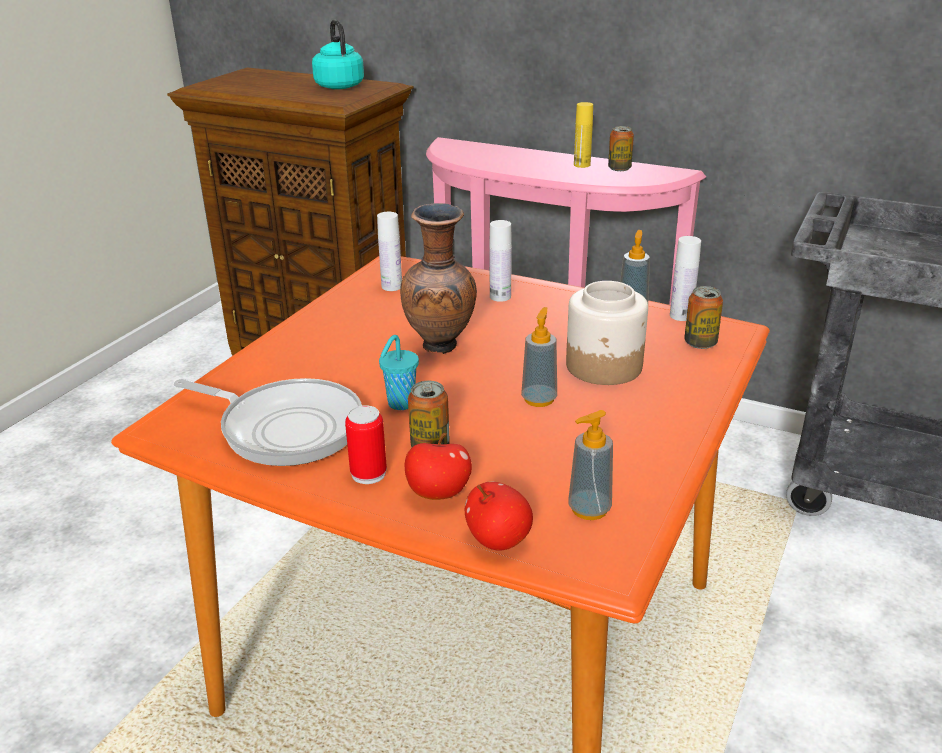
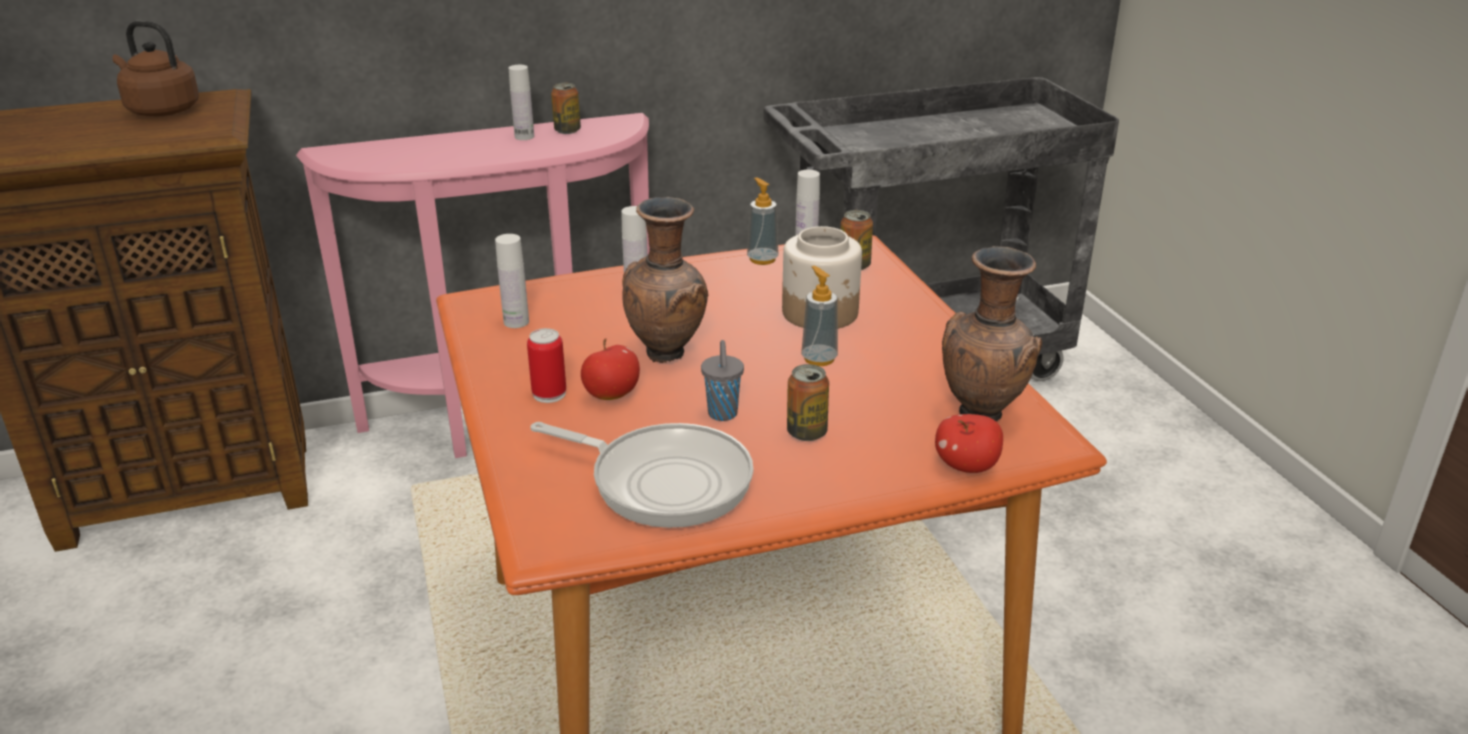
camera: 45 degrees left, 0 degrees up
frying pan [174,378,362,466] -> frying pan turned 45 degrees clockwise [530,422,754,528]
turquoise kettle [312,20,364,89] -> brown kettle [112,21,199,116]
can [345,405,387,484] -> can moved to [527,328,566,403]
turquoise cup [379,335,419,410] -> grey cup [701,340,744,421]
apple [405,433,472,500] -> apple moved to [581,338,640,400]
soap dispenser [568,410,613,520] -> brown vase [942,246,1042,422]
yellow bottle [574,102,593,168] -> white bottle [509,65,534,140]

